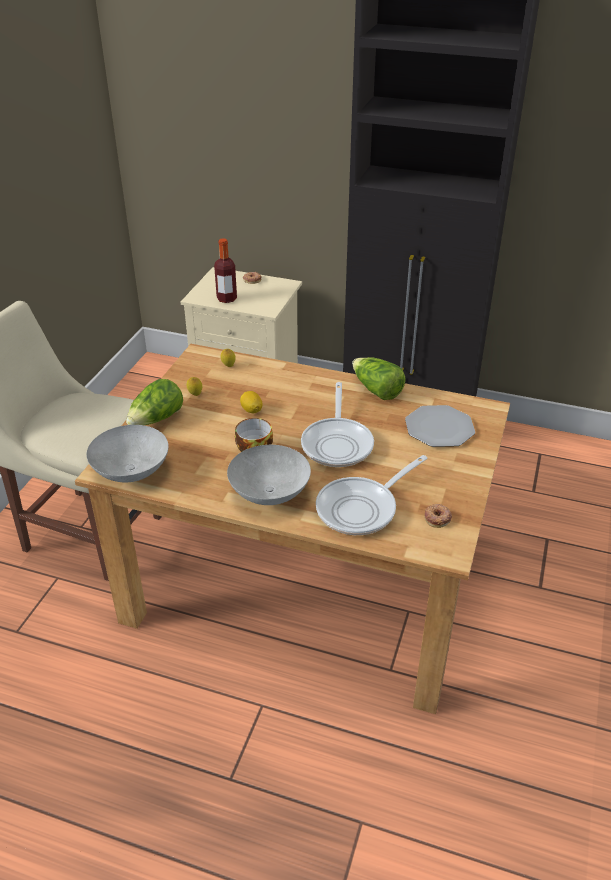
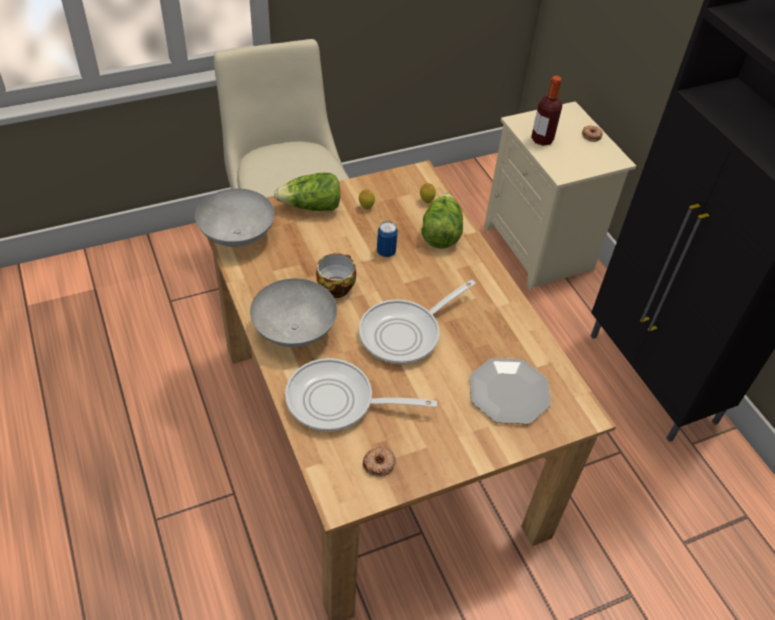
camera: 45 degrees right, 10 degrees up
lemon [240,391,263,413] -> can [377,221,398,257]
lettuce [352,357,406,400] -> lettuce moved to [421,193,463,249]

